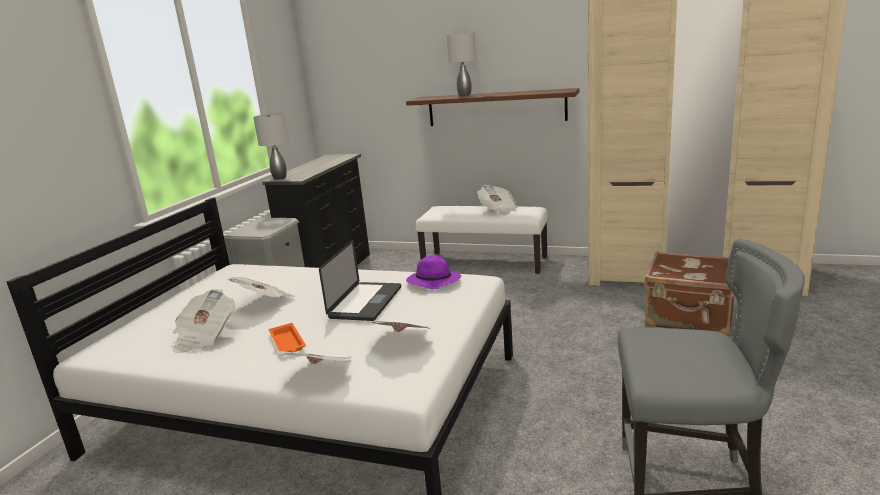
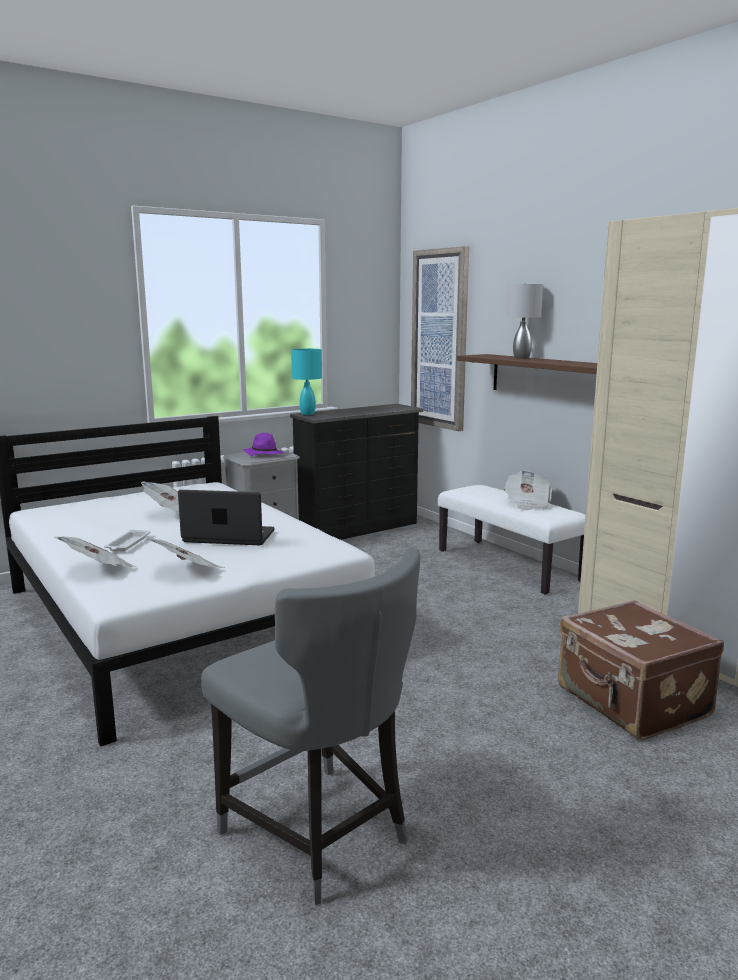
camera: 35 degrees right, 5 degrees down
newspaper [173,289,235,353] -> none
grey table lamp [253,113,289,180] -> turquoise table lamp [291,348,322,415]
orange tray [269,323,306,352] -> white tray [104,530,150,551]
laptop [319,240,401,321] -> laptop turned 135 degrees counterclockwise [178,490,274,545]
purple hat [406,255,461,290] -> purple hat moved to [244,433,285,456]
none -> picture [411,246,469,431]

